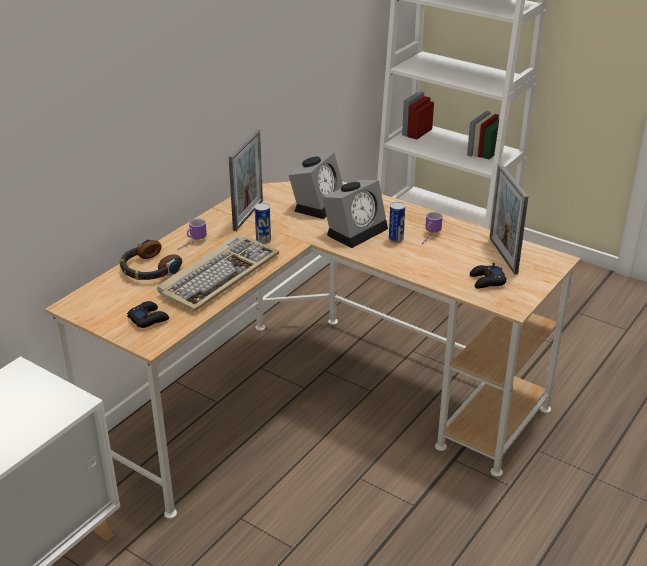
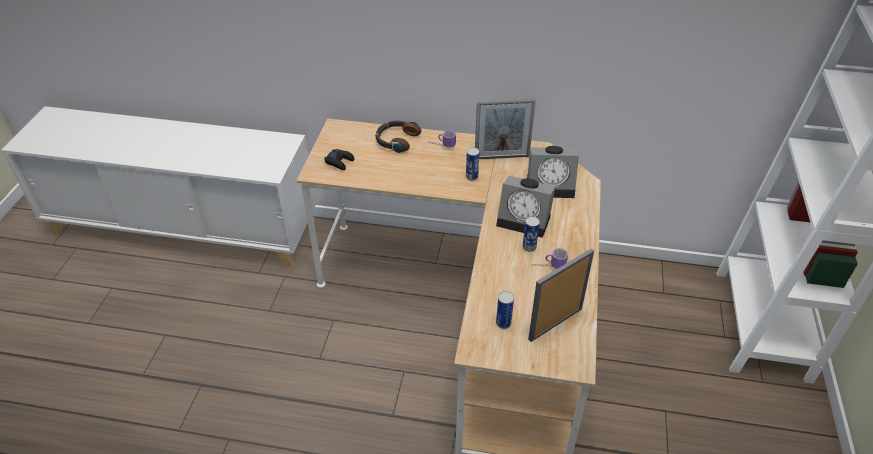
camera: 65 degrees right, 10 degrees up
keyboard [157,235,279,311] -> none
black game controller [470,263,507,289] -> can [496,291,514,329]

